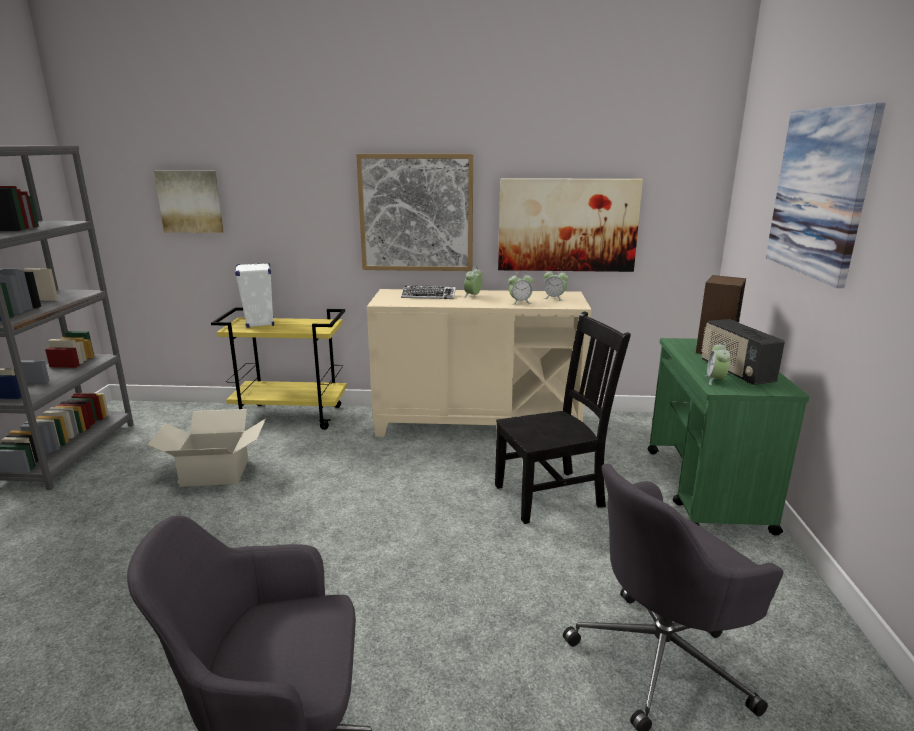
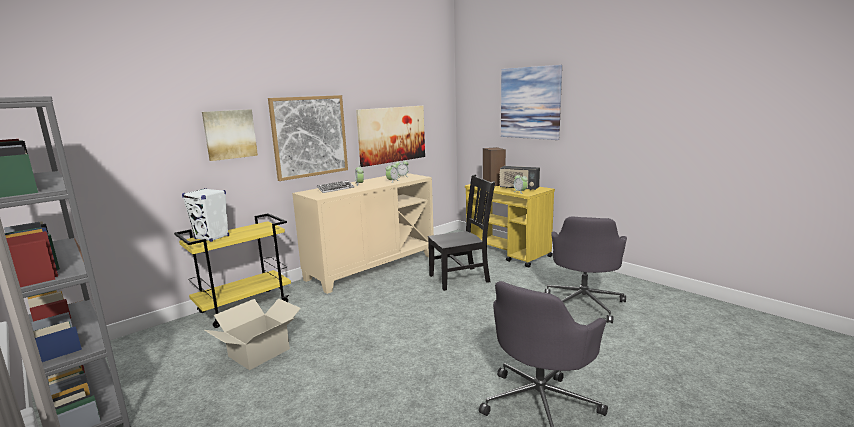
camera: 45 degrees left, 5 degrees down
picture [154,170,224,233] -> picture moved to [202,109,258,161]
black chair [495,311,631,524] -> black chair turned 45 degrees clockwise [428,174,495,291]
green cart [648,338,810,536] -> yellow cart [465,184,555,268]

